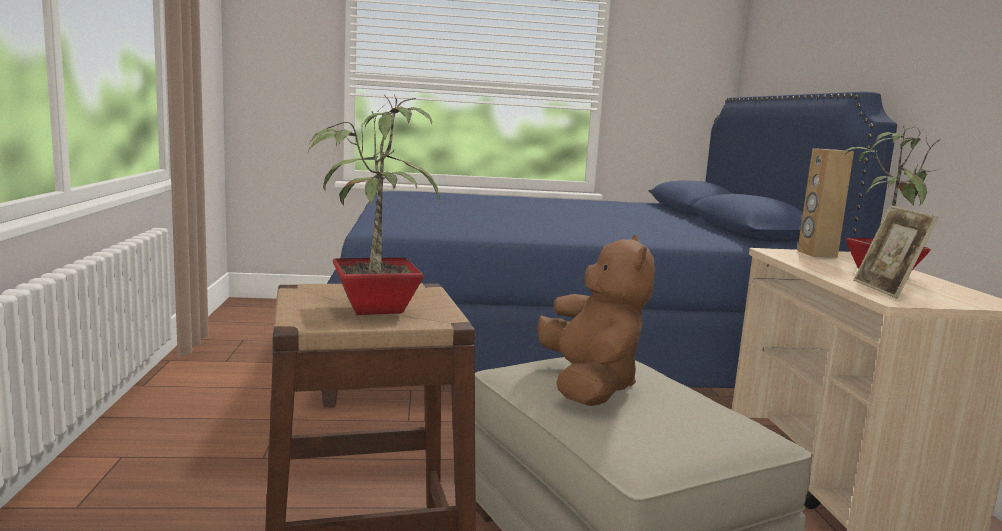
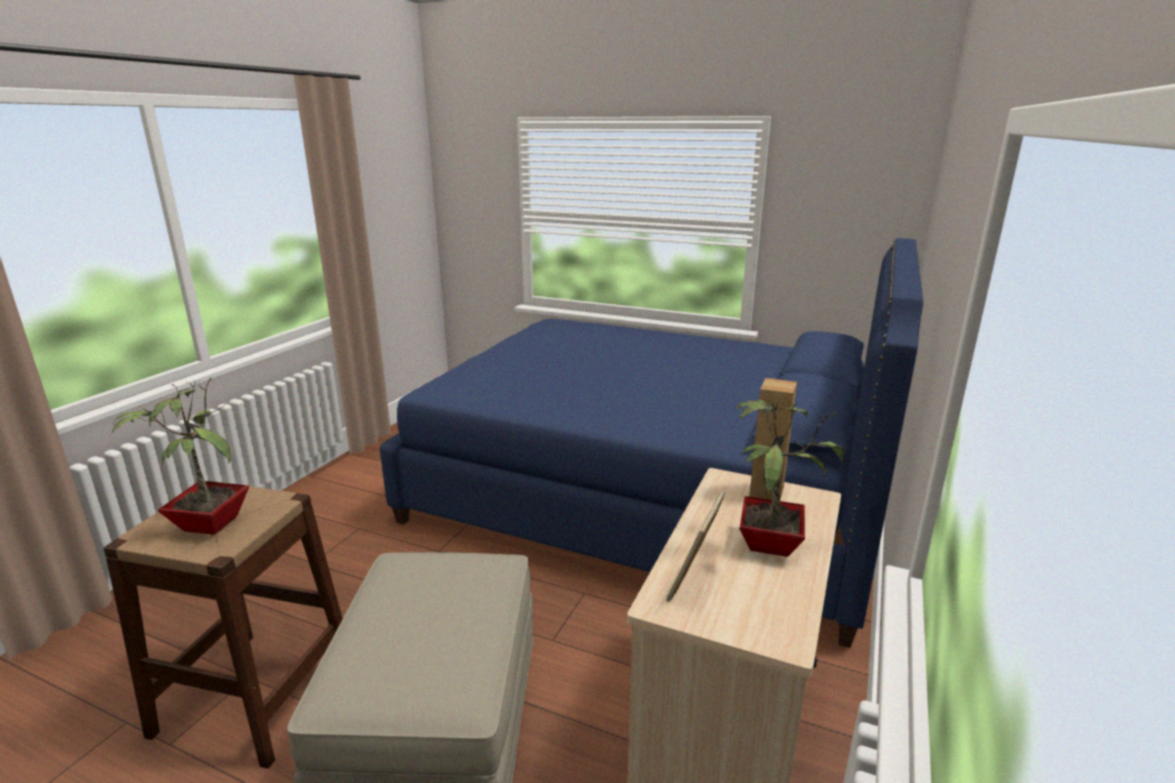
camera: 30 degrees right, 10 degrees up
brown plush toy [537,235,655,406] -> none

